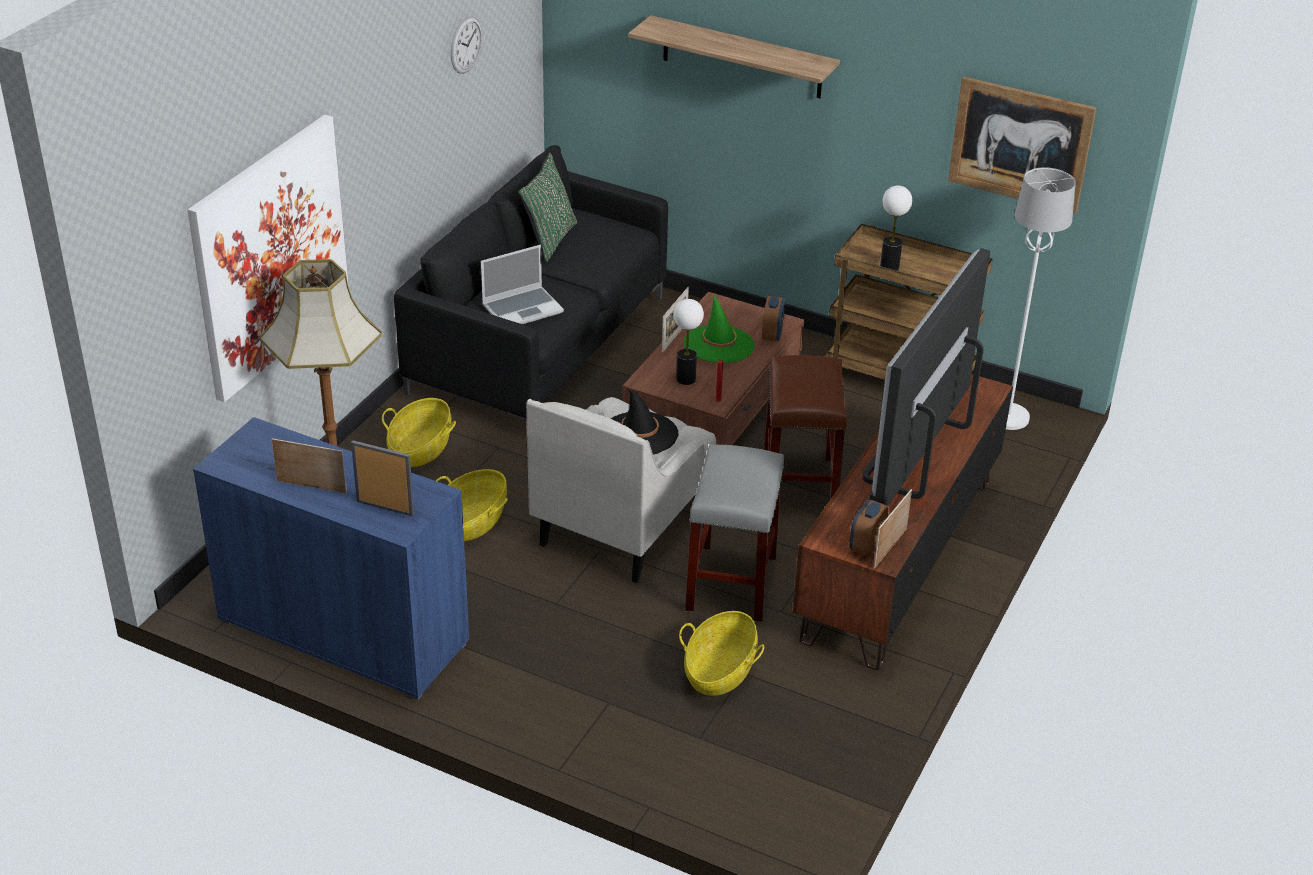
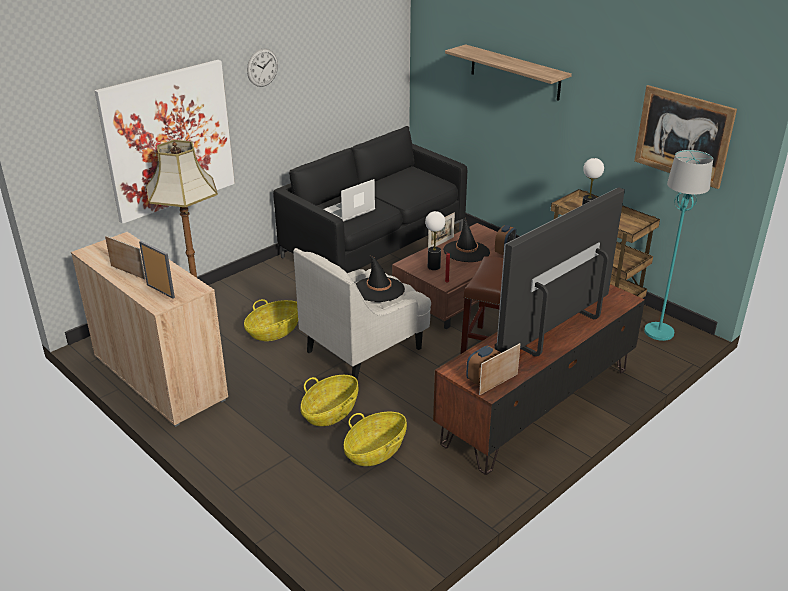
camera: 20 degrees right, 5 degrees down
blue cabinet [193,417,469,700] -> beige cabinet [71,232,228,427]
basket [382,398,456,467] -> basket moved to [300,375,358,426]
wall clock [451,16,482,74] -> wall clock moved to [247,49,278,87]
laptop [481,245,564,324] -> laptop turned 150 degrees clockwise [324,179,375,222]
green pillow [519,153,577,262] -> none
green hat [684,294,755,363] -> black hat [443,217,490,262]
grey stool [685,444,784,623] -> none
white floor lamp [1006,167,1076,430] -> turquoise floor lamp [644,150,713,341]

